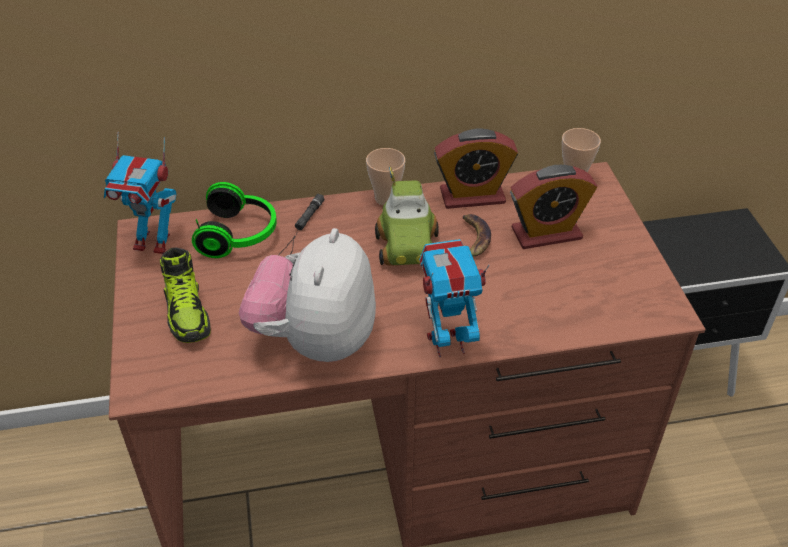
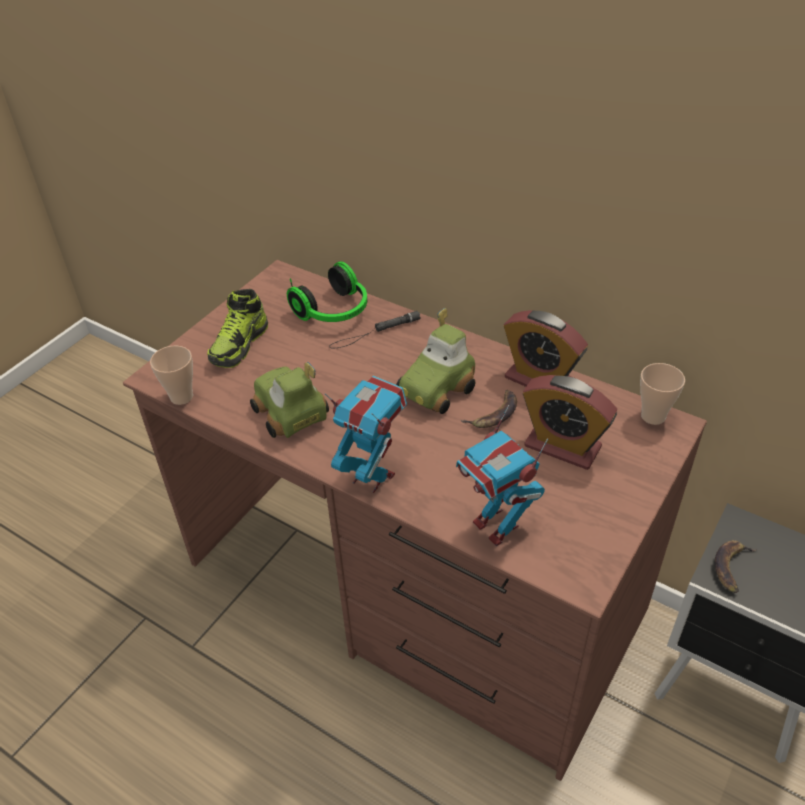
camera: 45 degrees right, 0 degrees up
toy robot [104,132,176,254] -> toy robot moved to [456,405,548,546]
plush toy [239,228,376,362] -> toy car [250,362,329,438]
cup [366,148,405,205] -> cup moved to [150,345,193,405]
none -> banana [715,540,757,593]

